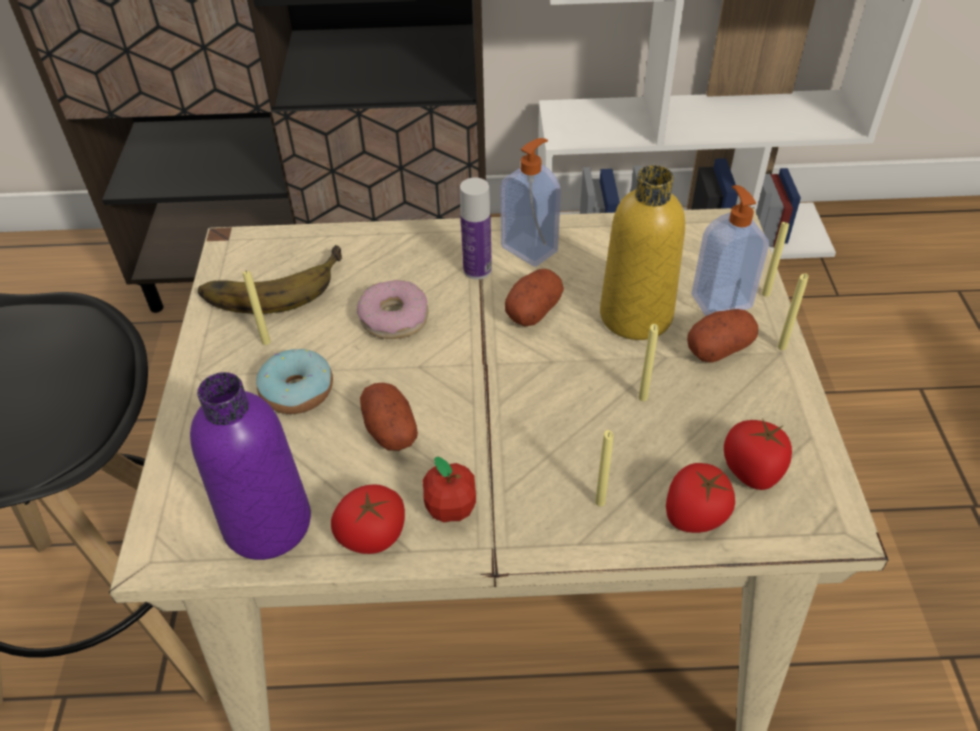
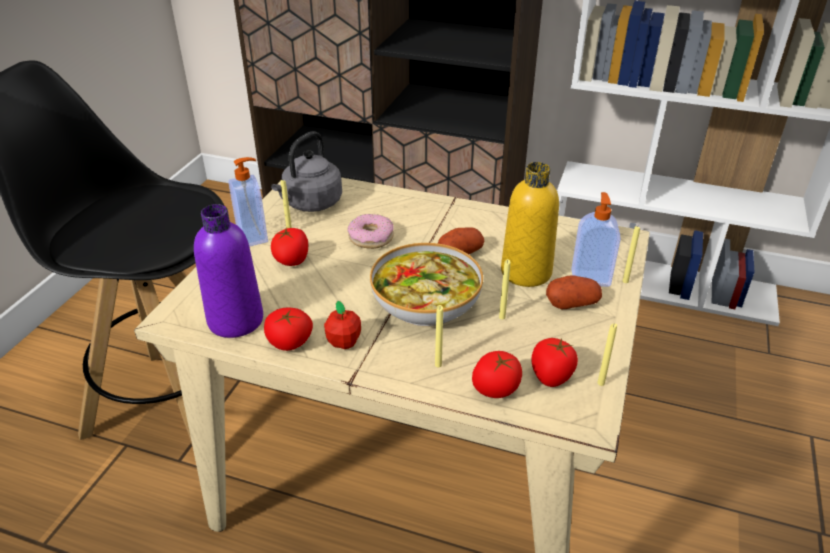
camera: 20 degrees right, 10 degrees down
banana [198,245,342,314] -> grey kettle [271,131,342,212]
donut [256,349,333,414] -> tomato [271,228,308,266]
potato [360,383,418,451] -> none
bottle [460,178,492,279] -> none
soap dispenser [500,138,561,267] -> soap dispenser moved to [229,157,268,247]
yellow candle [778,273,809,350] -> yellow candle moved to [597,323,617,386]
none -> bowl [370,243,483,327]

